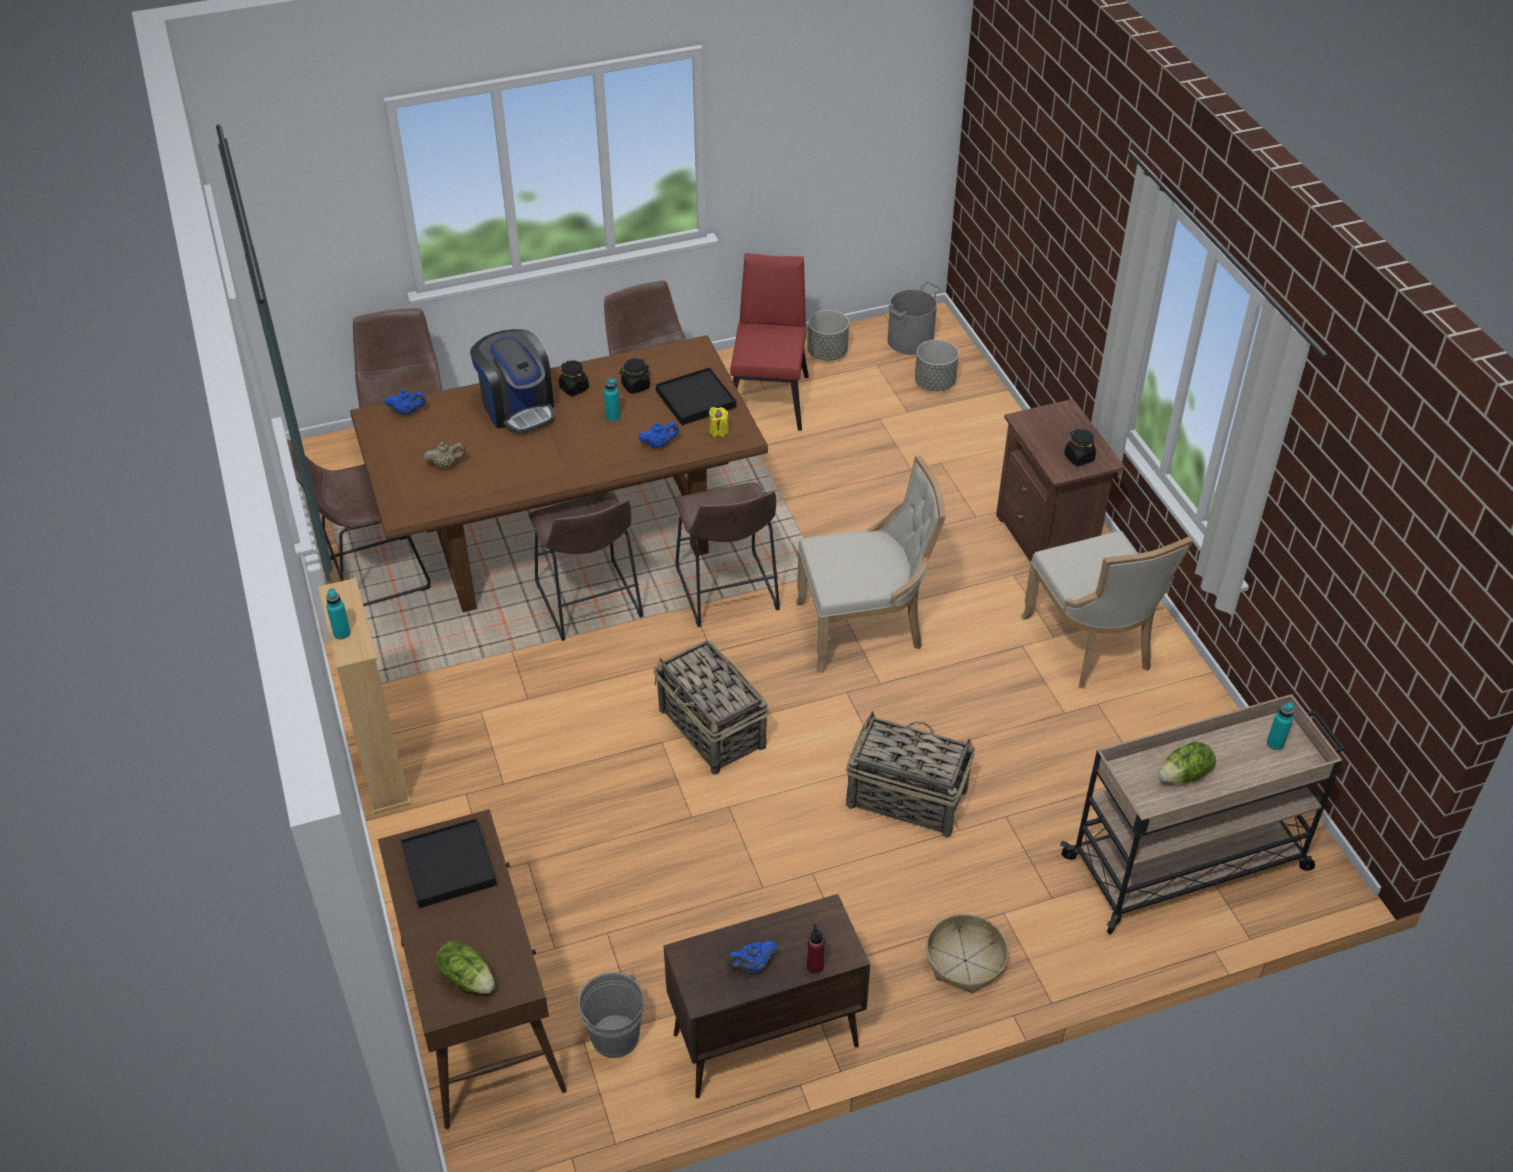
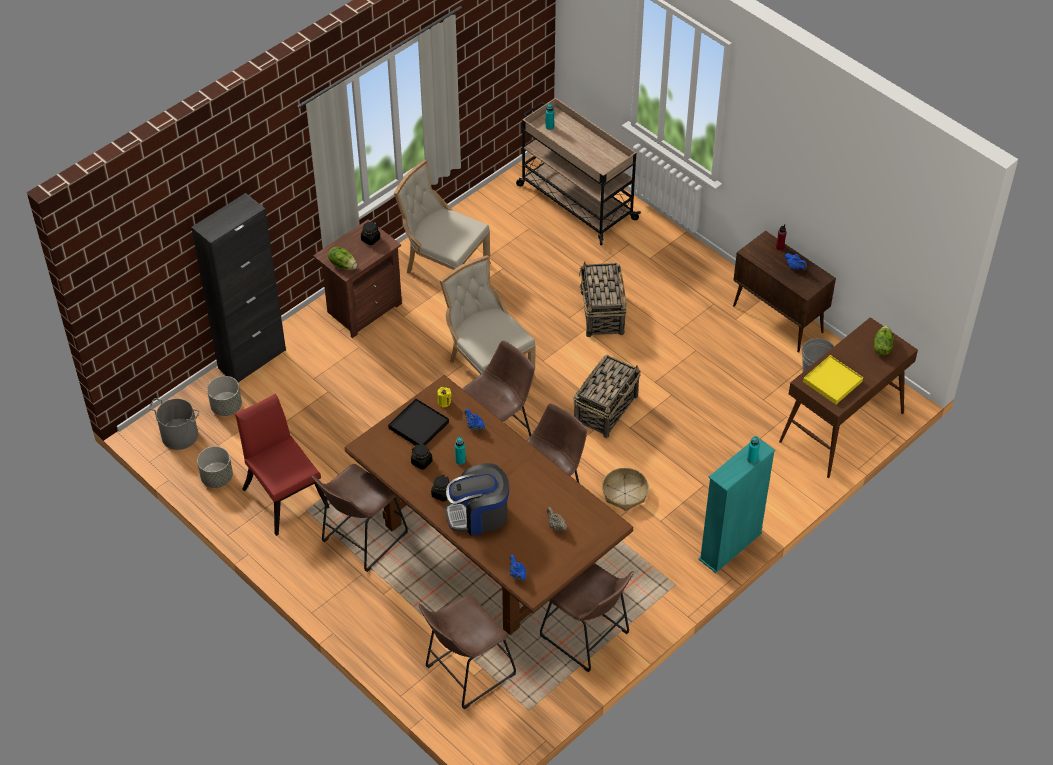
camera: 115 degrees left, 5 degrees up
beige bookcase [318,578,411,813] -> turquoise bookcase [699,437,775,573]
black tray [400,818,497,908] -> yellow tray [803,355,863,404]
coffee machine [470,329,554,434] -> coffee machine turned 135 degrees counterclockwise [446,463,509,536]
red chair [730,253,809,431] -> red chair turned 75 degrees clockwise [235,394,330,536]
basket [926,914,1009,993] -> basket moved to [602,468,649,511]
beige chair [1021,531,1193,689] -> beige chair turned 105 degrees counterclockwise [394,160,491,273]
lettuce [1159,742,1216,783] -> lettuce moved to [328,246,357,270]
none -> black cabinet [191,193,286,382]

